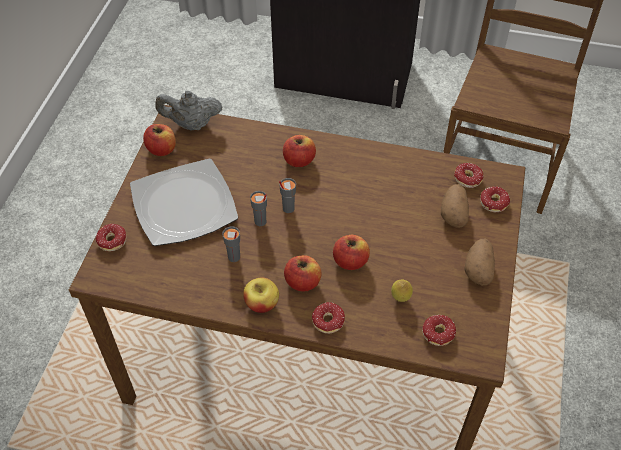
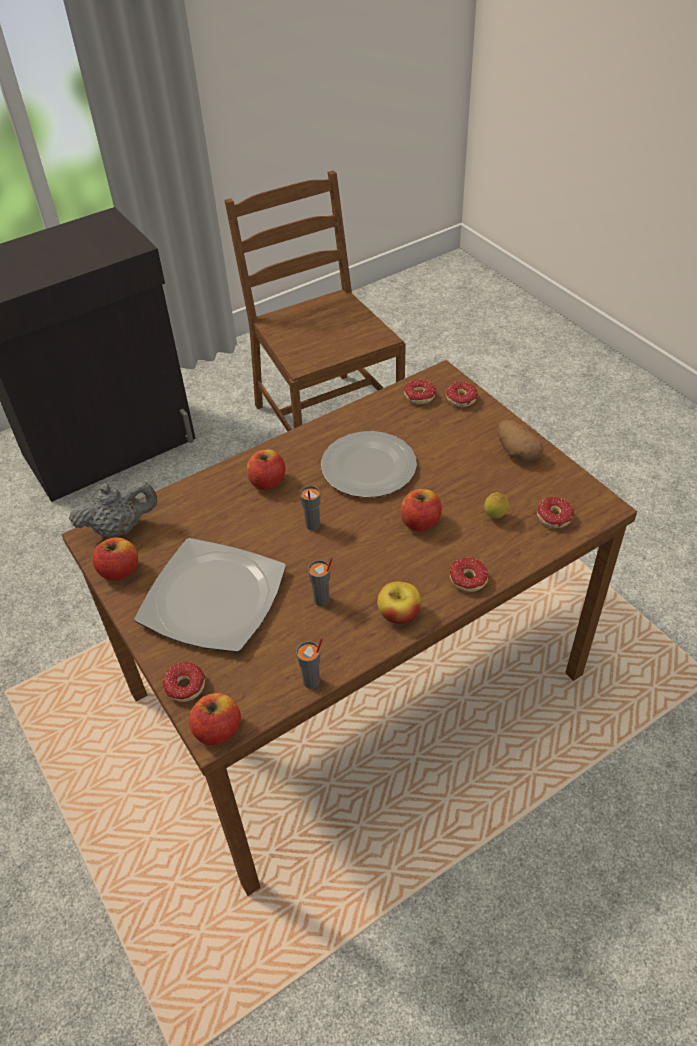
camera: 45 degrees left, 5 degrees down
grey teapot [155,91,222,131] -> grey teapot turned 150 degrees counterclockwise [69,481,157,537]
grey cup [250,191,267,226] -> grey cup moved to [296,638,323,689]
apple [284,255,322,291] -> apple moved to [189,693,241,745]
potato [441,184,469,228] -> none
none -> plate [321,431,417,498]

